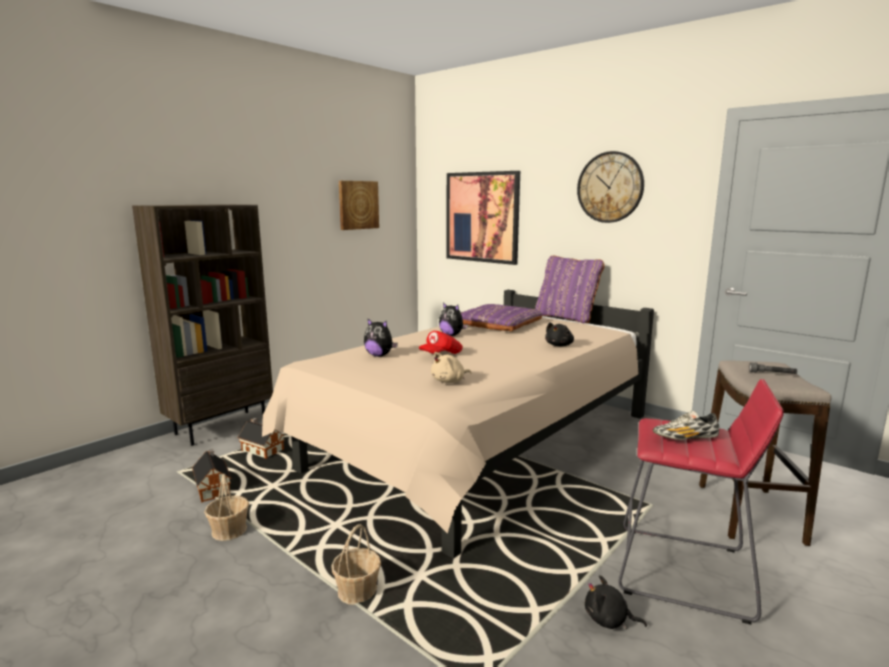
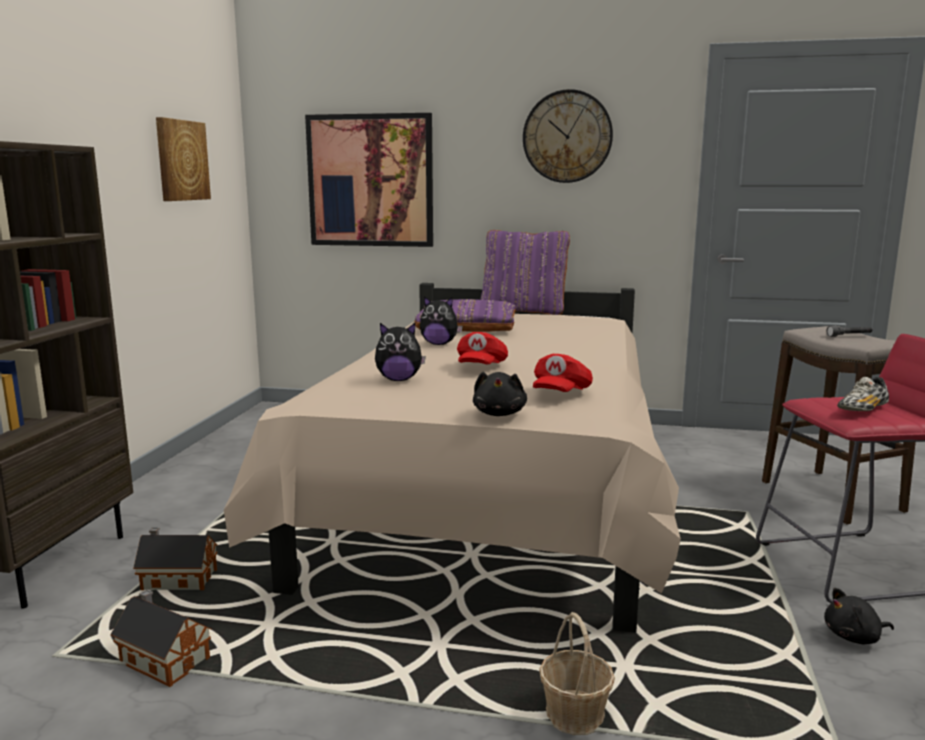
camera: 30 degrees left, 0 degrees up
basket [204,474,249,541] -> none
beige plush toy [431,352,472,383] -> red cap [533,354,593,392]
black plush toy [545,322,574,346] -> black plush toy moved to [473,372,527,416]

